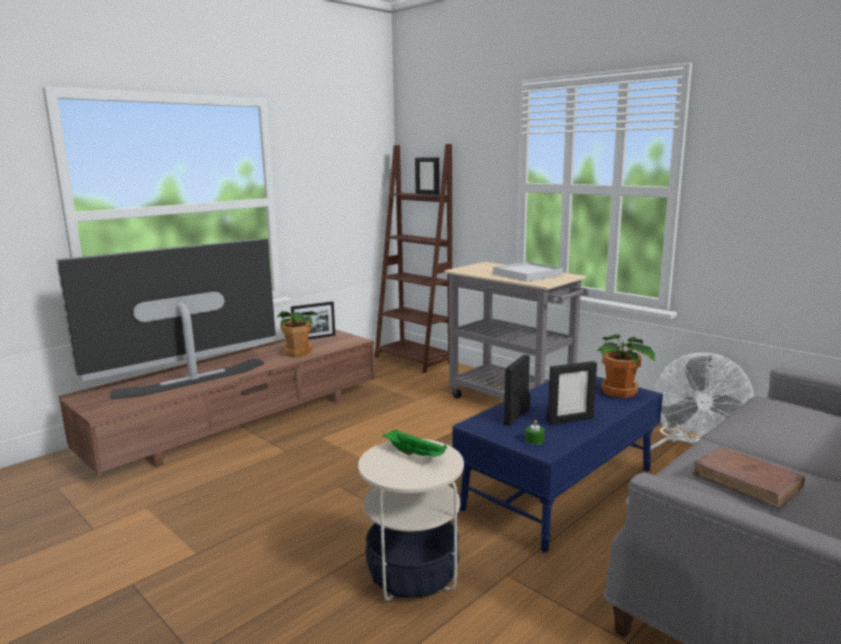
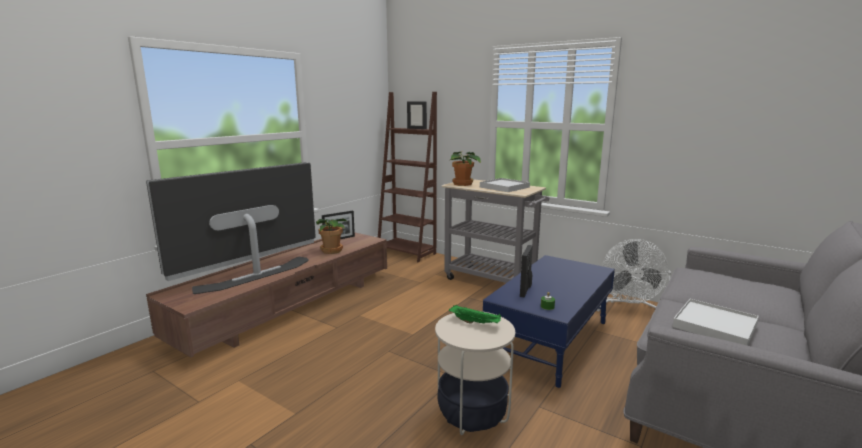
camera: 10 degrees left, 0 degrees up
picture frame [546,361,597,425] -> none
potted plant [596,334,655,398] -> potted plant moved to [449,151,481,186]
brown book [692,446,805,509] -> white tray [672,299,759,346]

